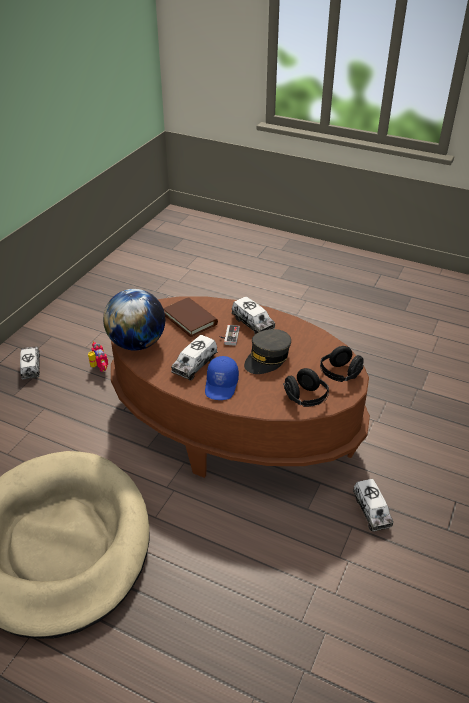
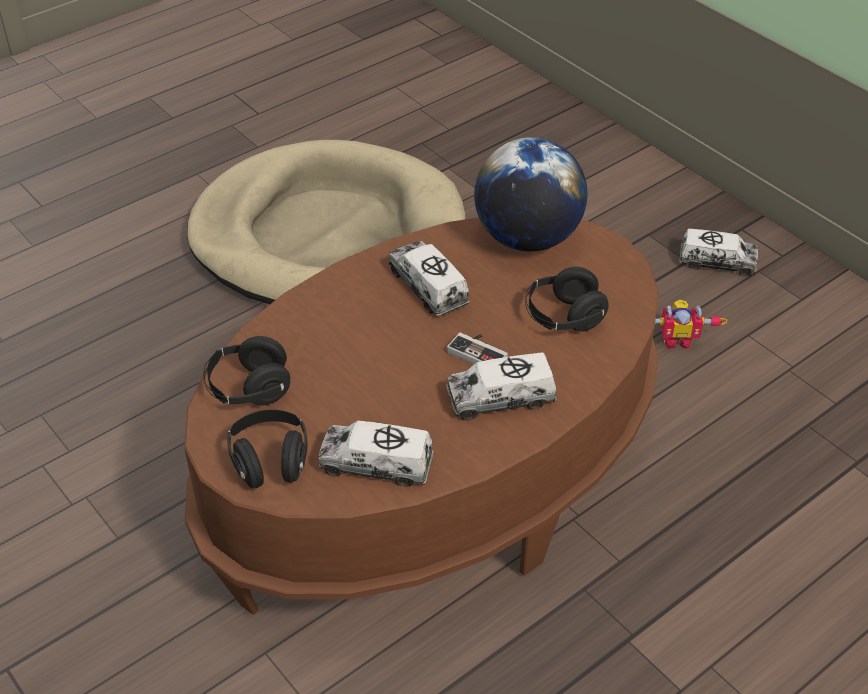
camera: 115 degrees right, 5 degrees up
brown book [163,297,218,337] -> black headphones [525,267,609,332]
blue cap [205,356,239,400] -> none
grey cap [244,329,291,374] -> none
toy truck [353,479,393,532] -> toy truck moved to [319,421,434,487]

